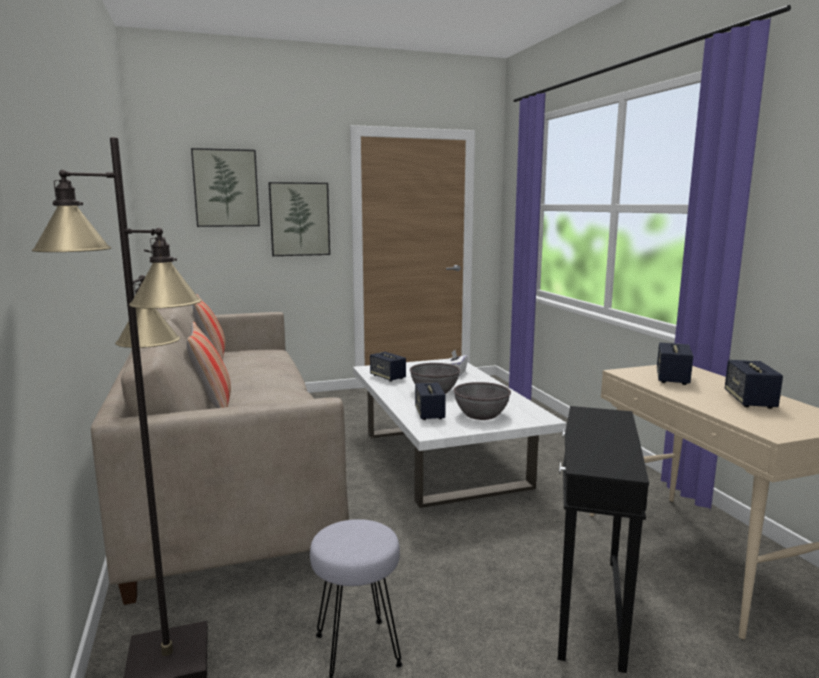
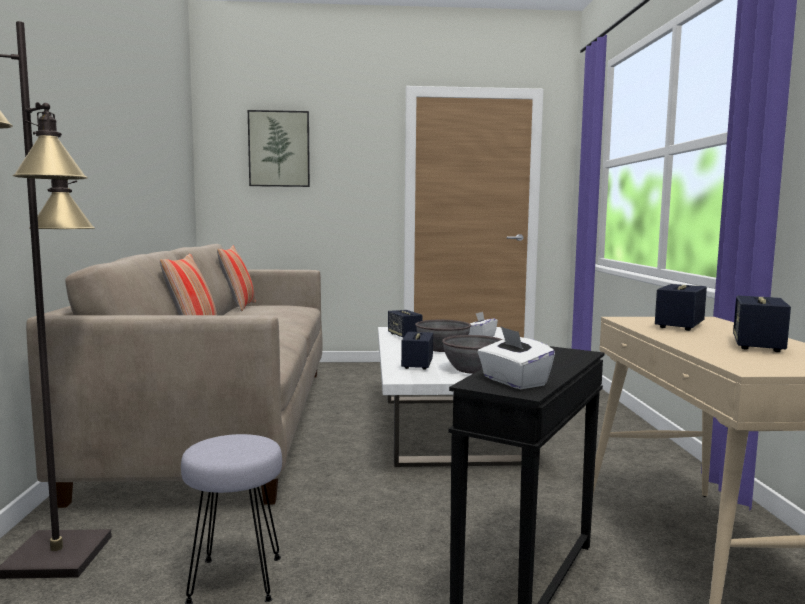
camera: 15 degrees right, 5 degrees down
picture [269,182,330,256] -> none
none -> white tissue box [478,327,555,389]

